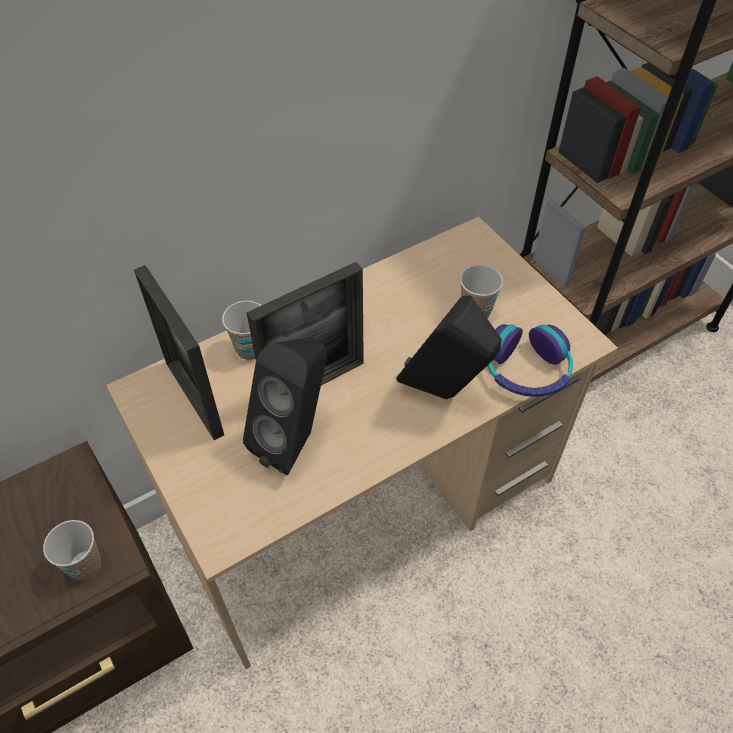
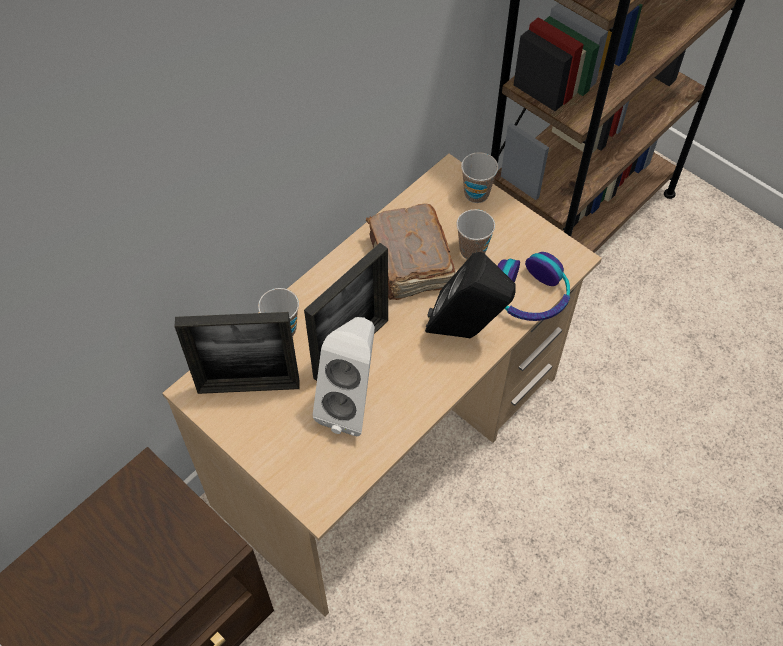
camera: 15 degrees left, 5 degrees up
cup [43,520,101,580] -> cup moved to [461,152,498,203]
picture frame [134,265,224,440] -> picture frame turned 45 degrees counterclockwise [174,312,300,394]
black speaker [243,338,327,475] -> white speaker [313,317,375,436]
none -> brown book [366,203,456,300]

